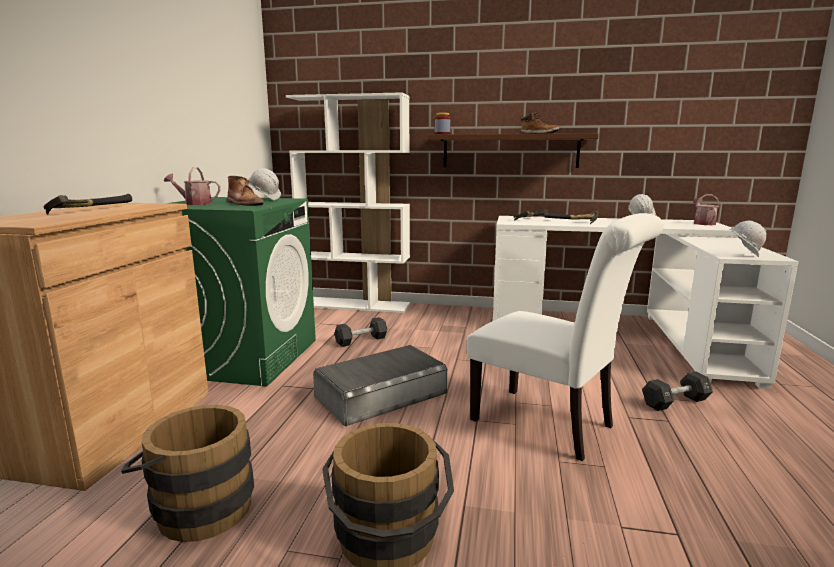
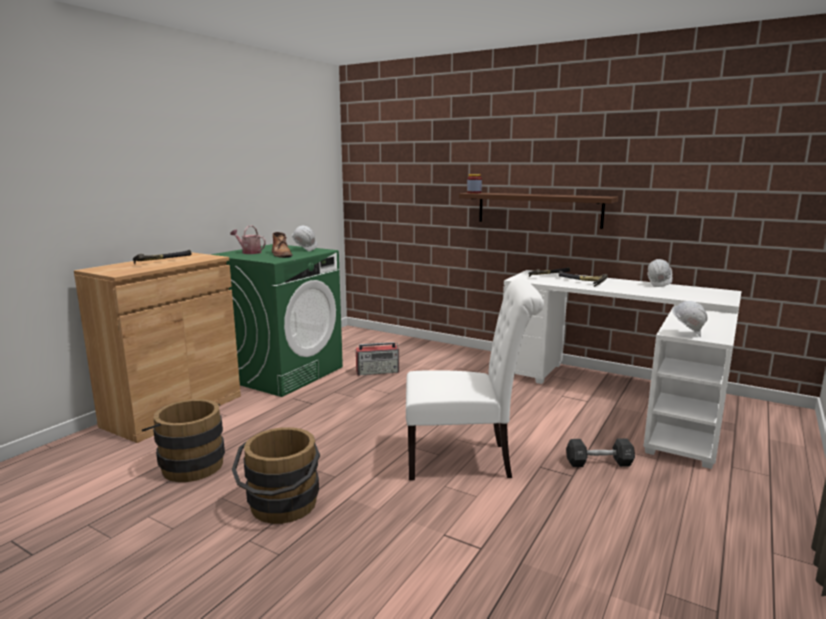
camera: 20 degrees right, 0 degrees up
white bookcase [286,92,410,313] -> none
grey storage box [313,345,447,426] -> none
black dumbbell [334,317,387,347] -> radio [356,342,399,376]
white chair [466,213,664,461] -> white chair turned 60 degrees counterclockwise [406,279,544,480]
boot [521,112,559,134] -> none
watering can [693,194,719,225] -> none

